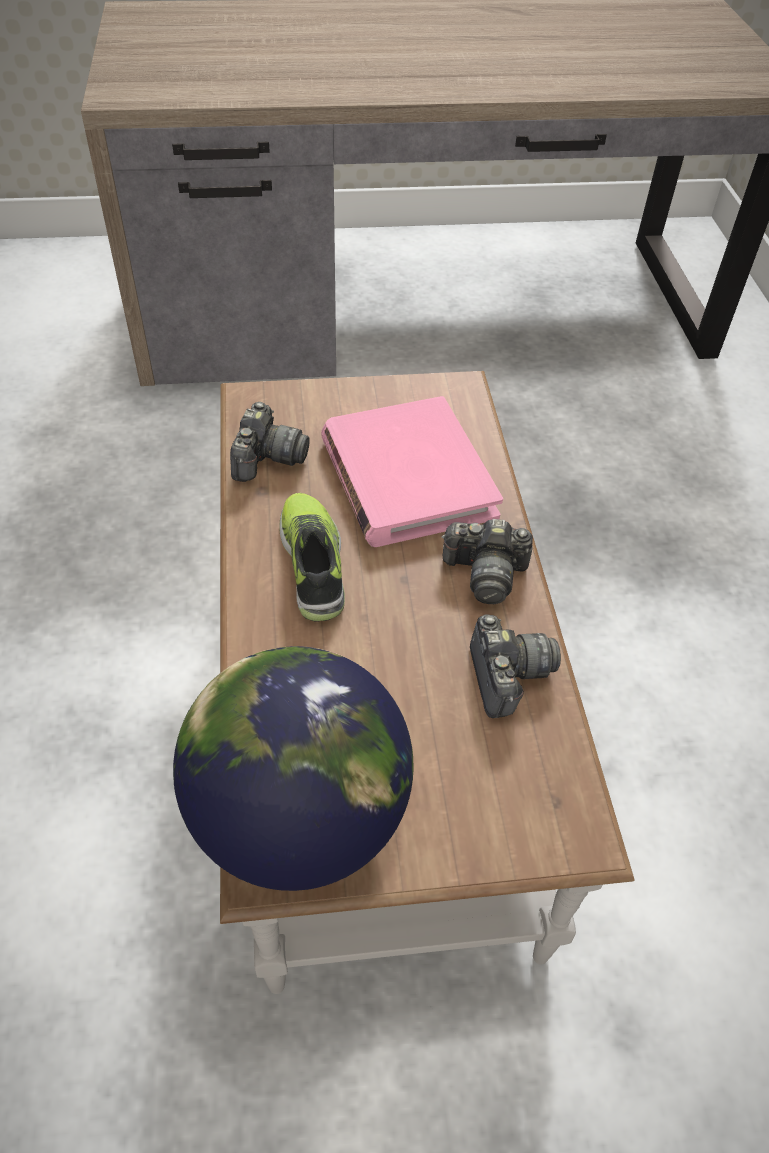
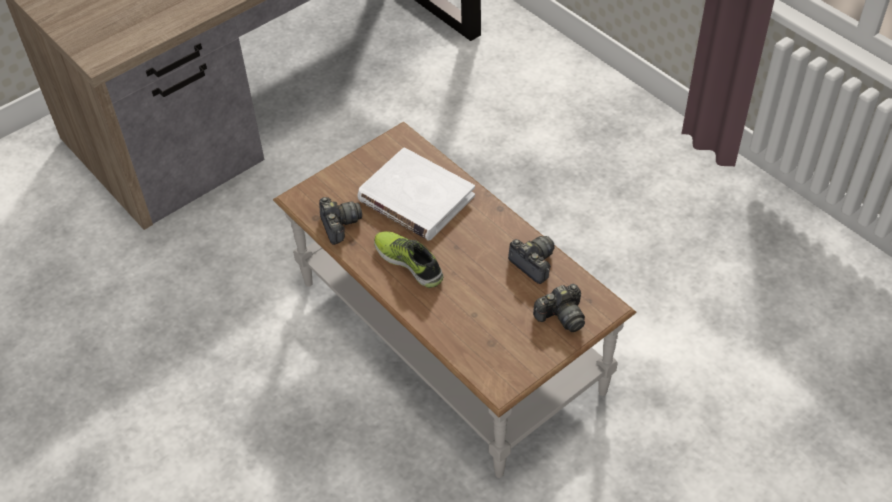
camera: 30 degrees left, 0 degrees up
globe [173,646,414,891] -> none
pink book [321,396,503,547] -> white book [357,147,475,240]
camera [441,519,533,604] -> camera moved to [533,284,585,332]

